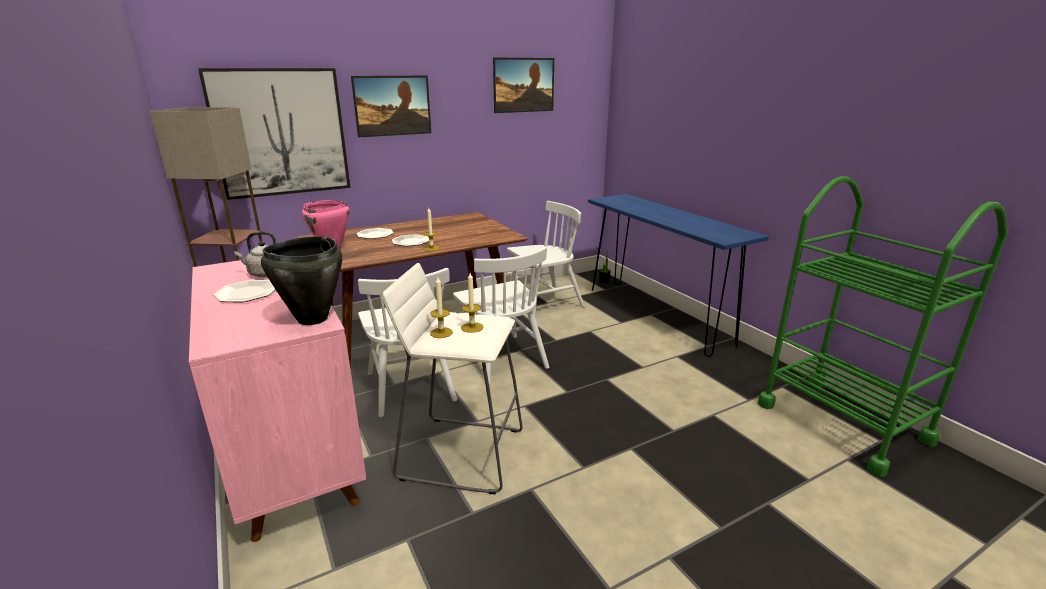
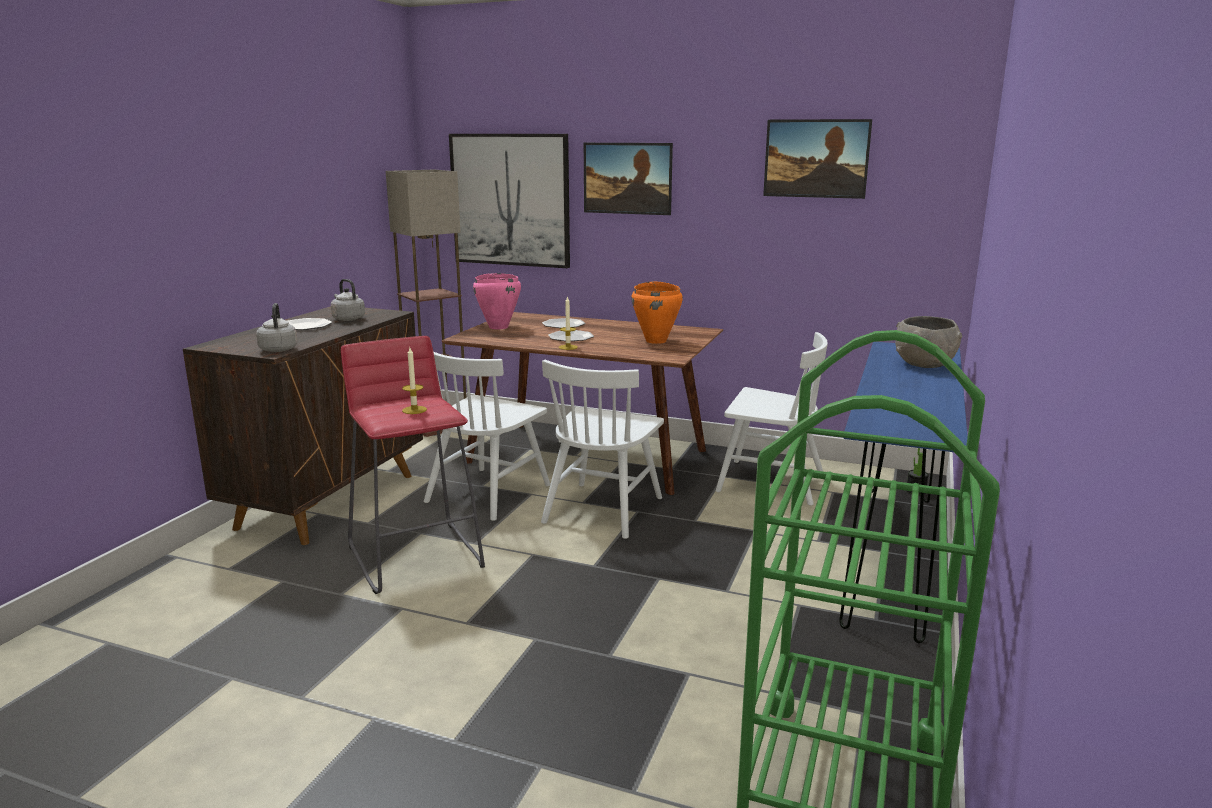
camera: 50 degrees right, 5 degrees down
pink cabinet [189,260,367,542] -> brown cabinet [183,306,423,545]
black cooking pot [261,236,342,325] -> grey kettle [256,303,298,352]
white stool [382,263,523,494] -> red stool [341,336,485,594]
candle [430,277,453,338] -> none
none -> orange cooking pot [631,281,683,344]
none -> grey bowl [895,316,962,368]

